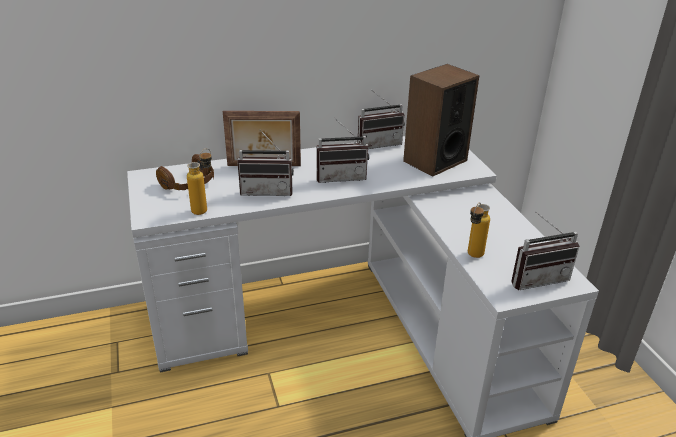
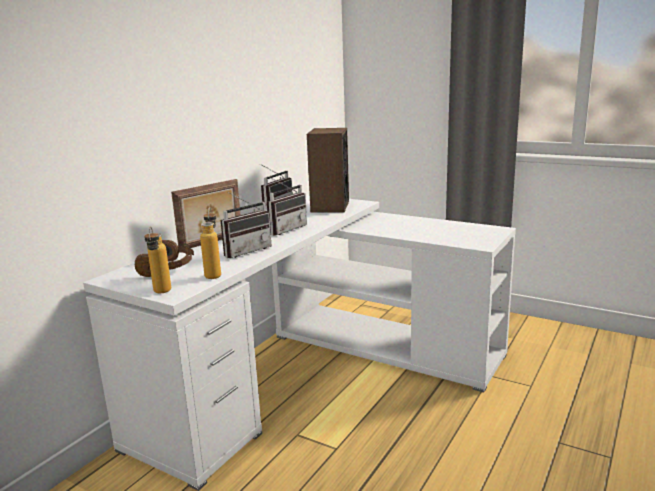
camera: 40 degrees left, 15 degrees down
bottle [468,202,490,258] -> bottle moved to [144,227,171,293]
radio [511,211,579,290] -> none

